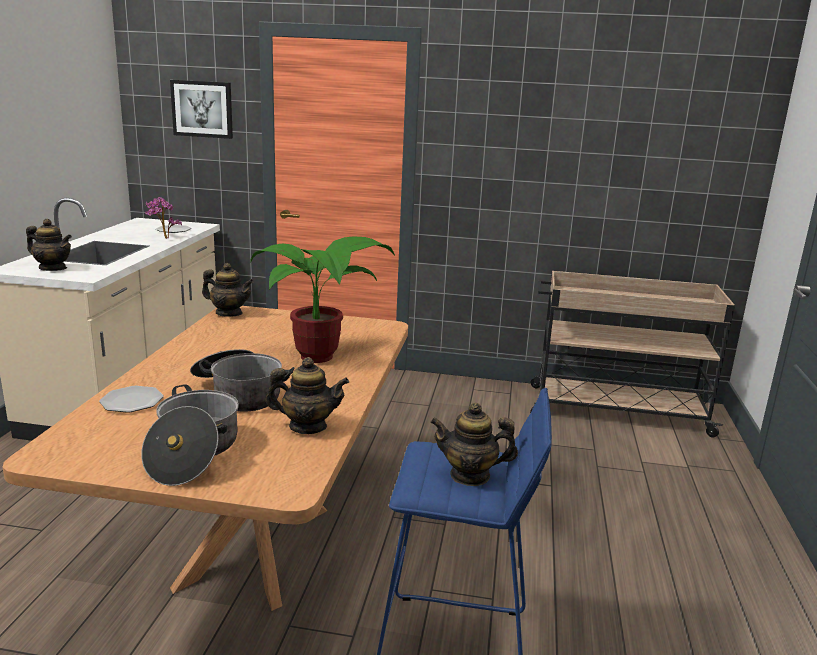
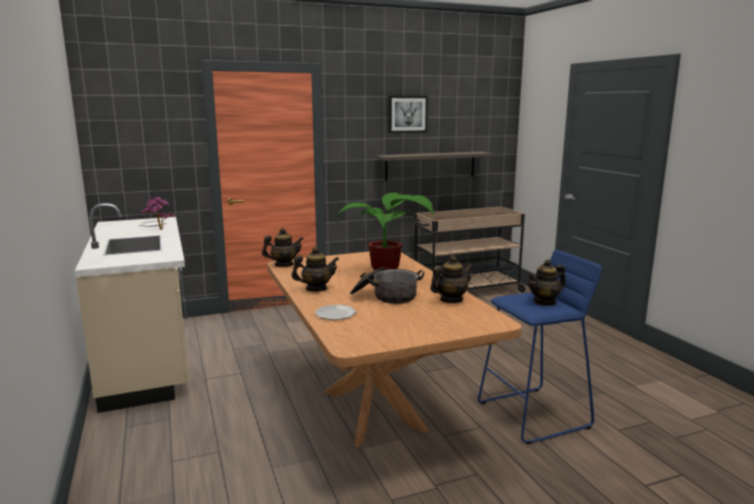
camera: 30 degrees left, 5 degrees down
teapot [26,219,72,271] -> teapot moved to [291,247,339,292]
cooking pot [141,384,239,486] -> none
picture [170,80,233,139] -> picture moved to [388,96,428,133]
none -> shelf [376,152,493,181]

